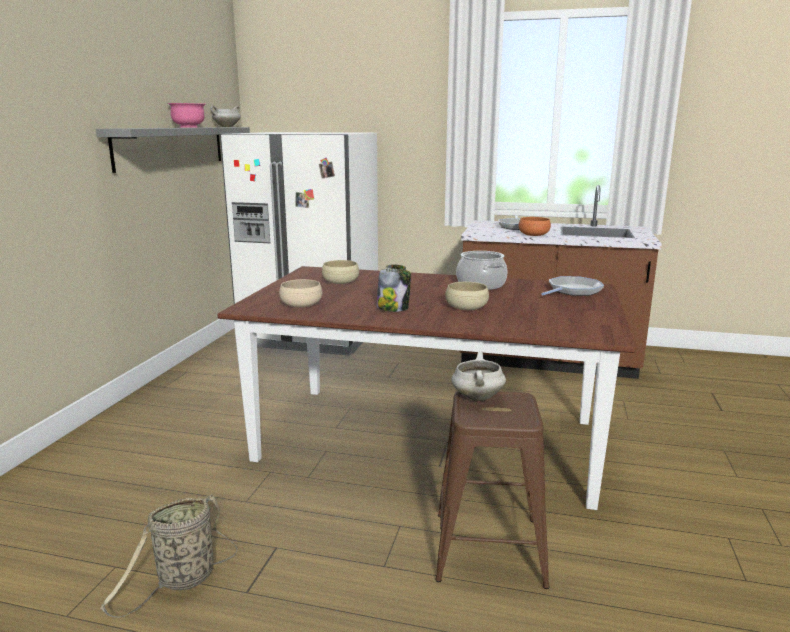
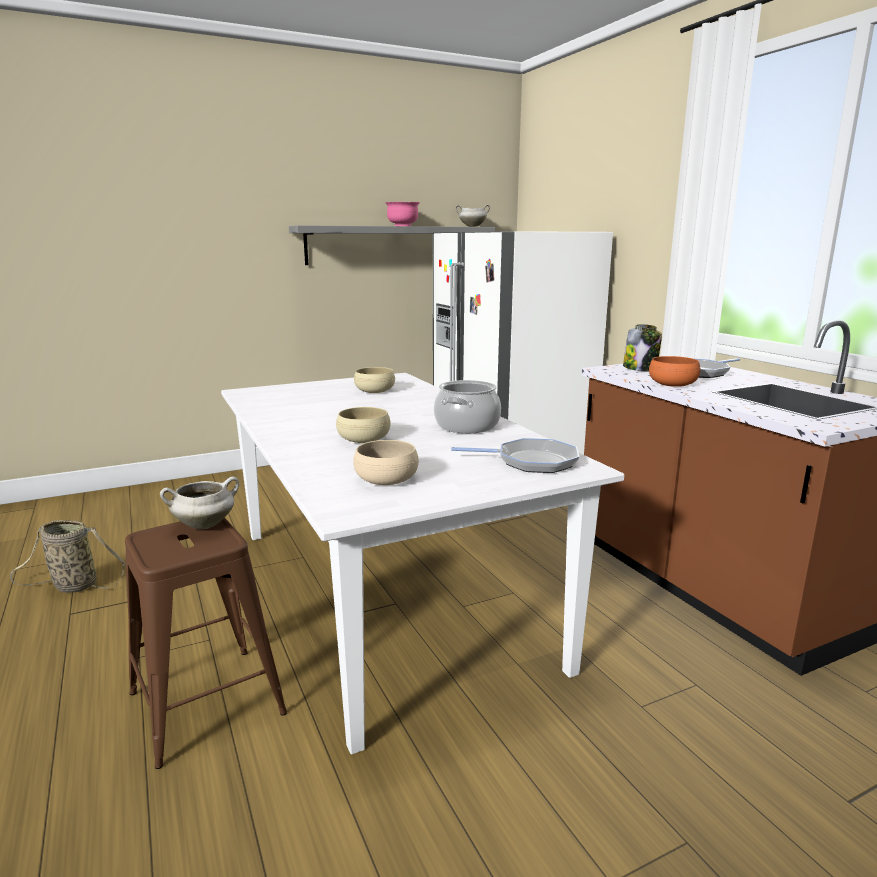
camera: 50 degrees right, 0 degrees up
brown dining table [217,266,636,510] -> white dining table [221,373,625,754]
beige bowl [279,279,322,308] -> beige bowl moved to [353,440,419,485]
jar [377,265,411,312] -> jar moved to [623,324,662,371]

